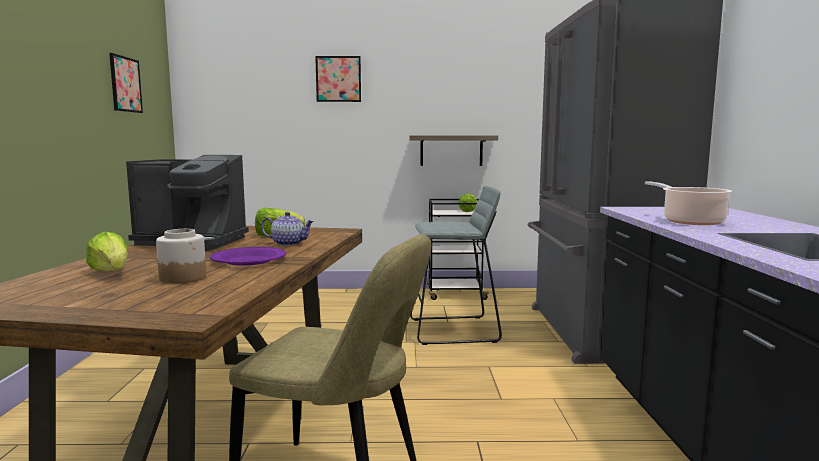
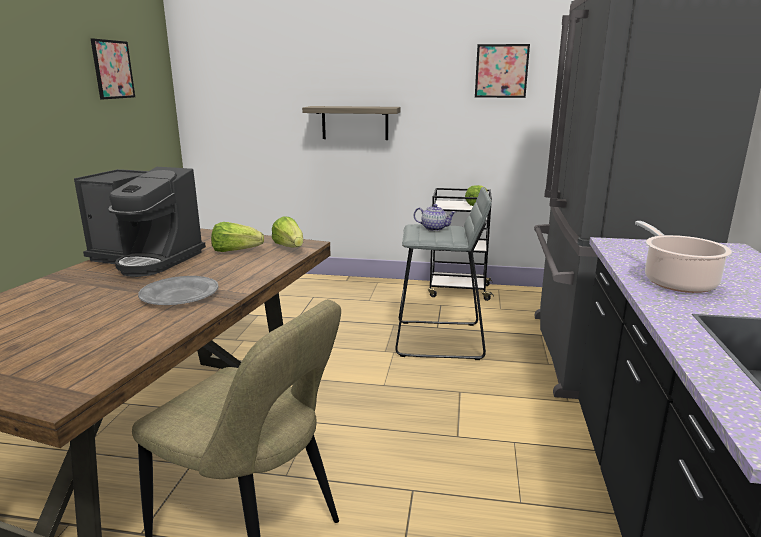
camera: 10 degrees right, 10 degrees up
lettuce [86,232,128,271] -> lettuce moved to [272,216,303,247]
jar [156,229,206,283] -> none
purple plate [210,247,286,266] -> grey plate [138,276,219,305]
teapot [261,212,314,246] -> teapot moved to [414,204,456,231]
picture [315,56,361,102] -> picture moved to [475,44,530,98]
shelf [409,135,498,166] -> shelf moved to [302,106,401,140]

